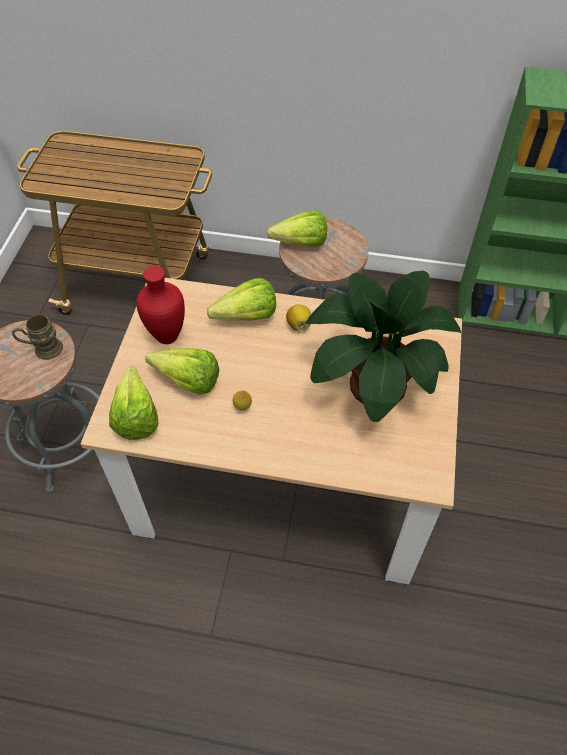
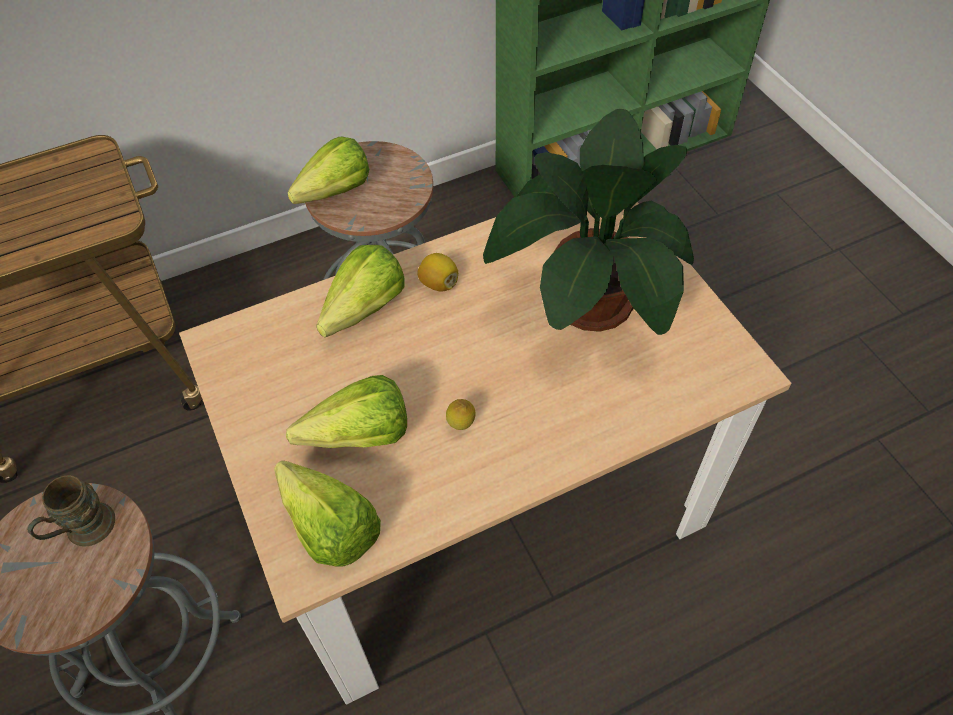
camera: 35 degrees left, 0 degrees up
red vase [136,266,185,344] -> none

